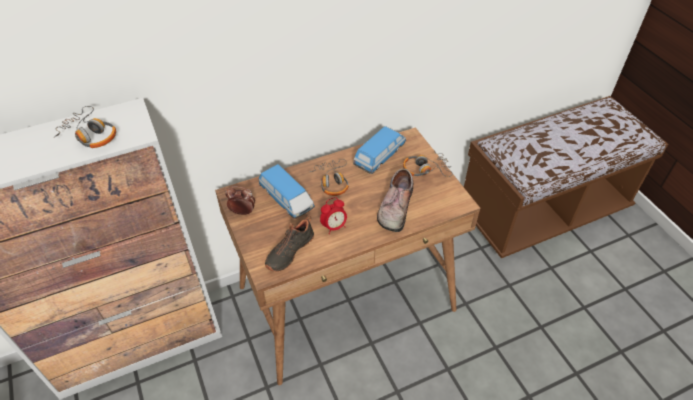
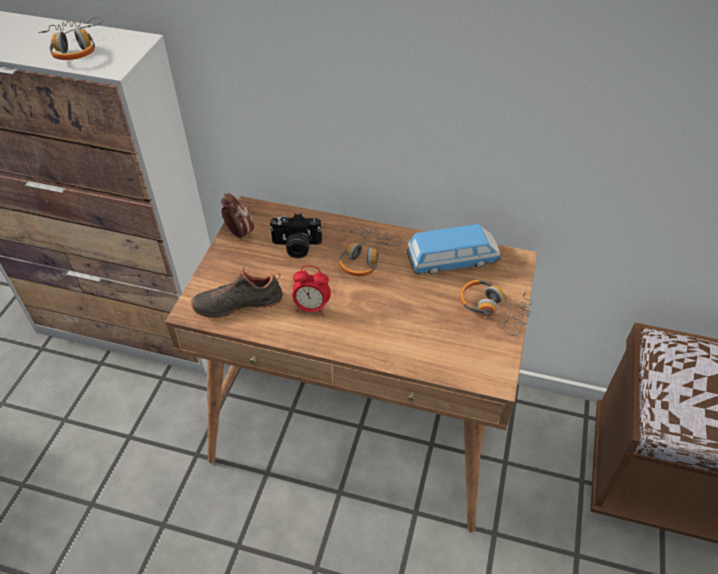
camera: 40 degrees right, 0 degrees up
toy car [259,164,315,219] -> camera [270,213,322,259]
shoe [377,168,413,232] -> none

